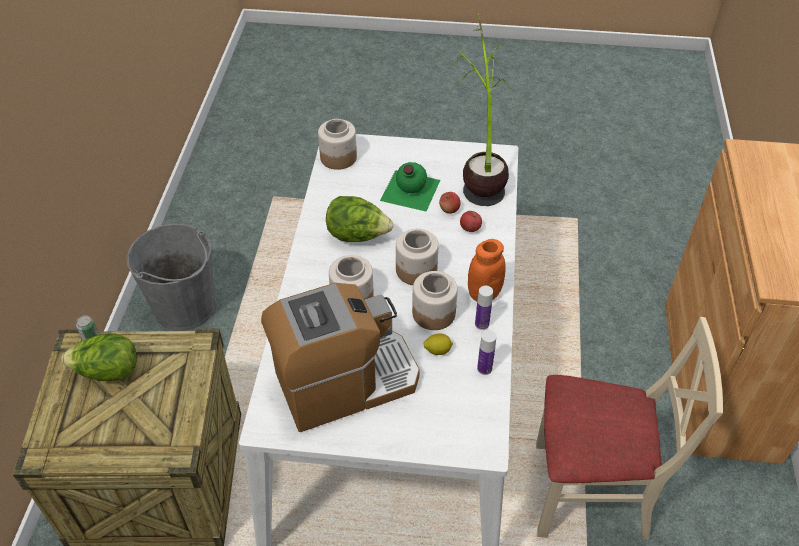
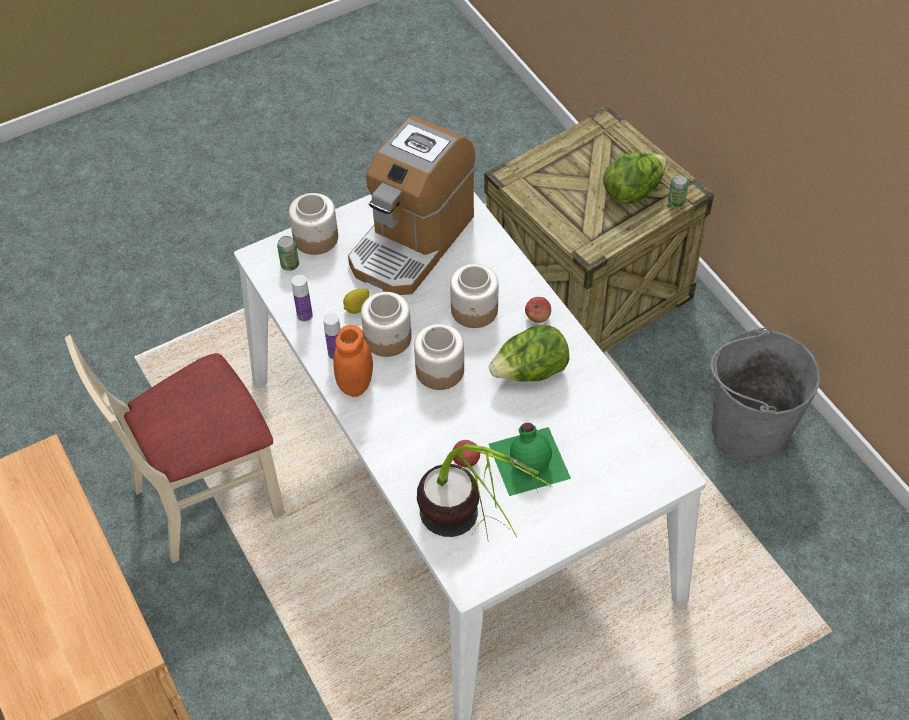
camera: 145 degrees right, 5 degrees up
jar [318,119,357,170] -> jar moved to [289,193,338,255]
apple [460,211,482,232] -> apple moved to [525,297,551,323]
none -> can [277,236,299,271]

